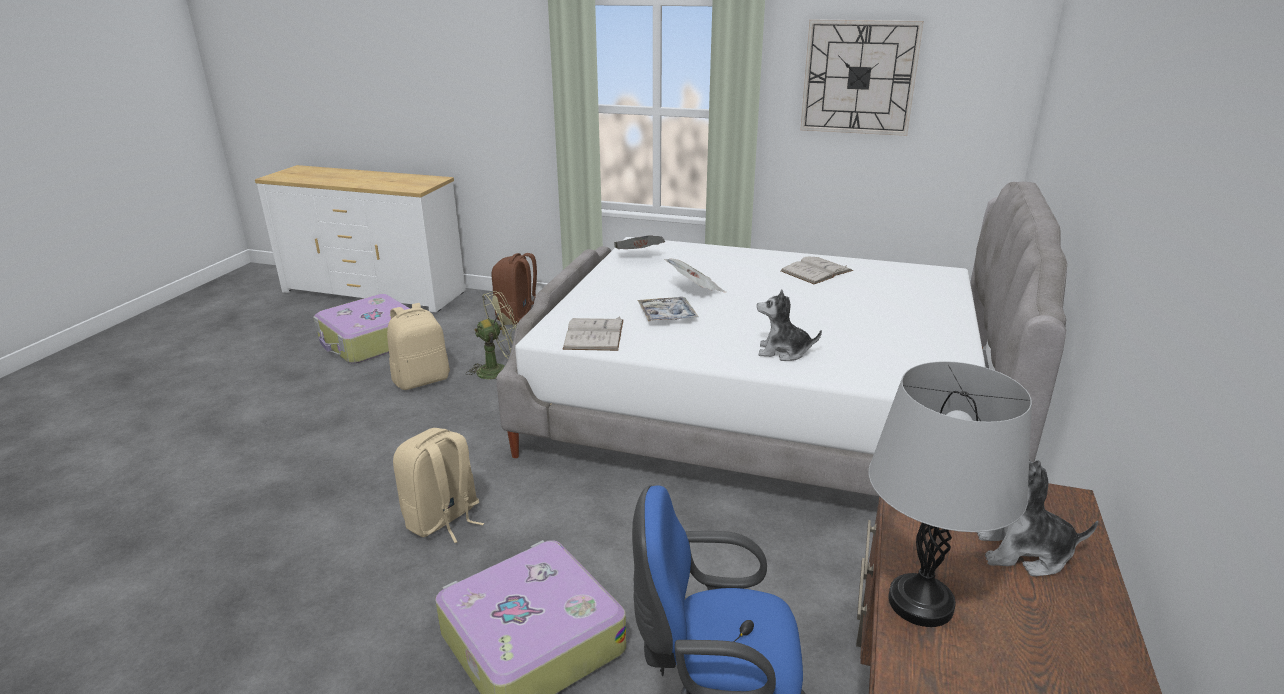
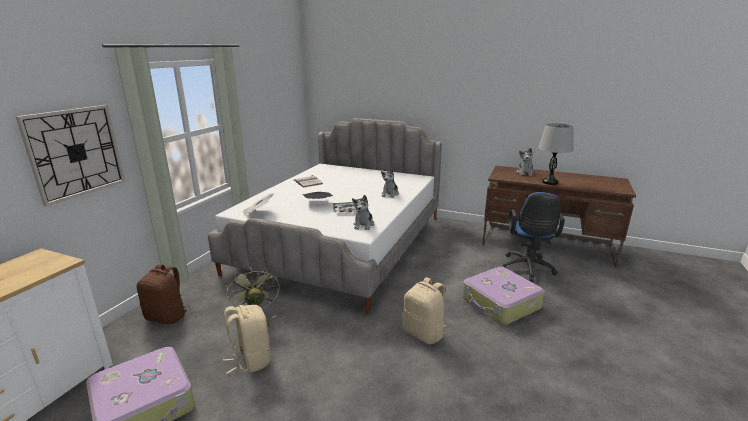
camera: 85 degrees left, 5 degrees down
white book [563,316,624,351] -> plush toy [352,195,374,230]
wall clock [800,19,924,136] -> wall clock moved to [16,105,125,206]

